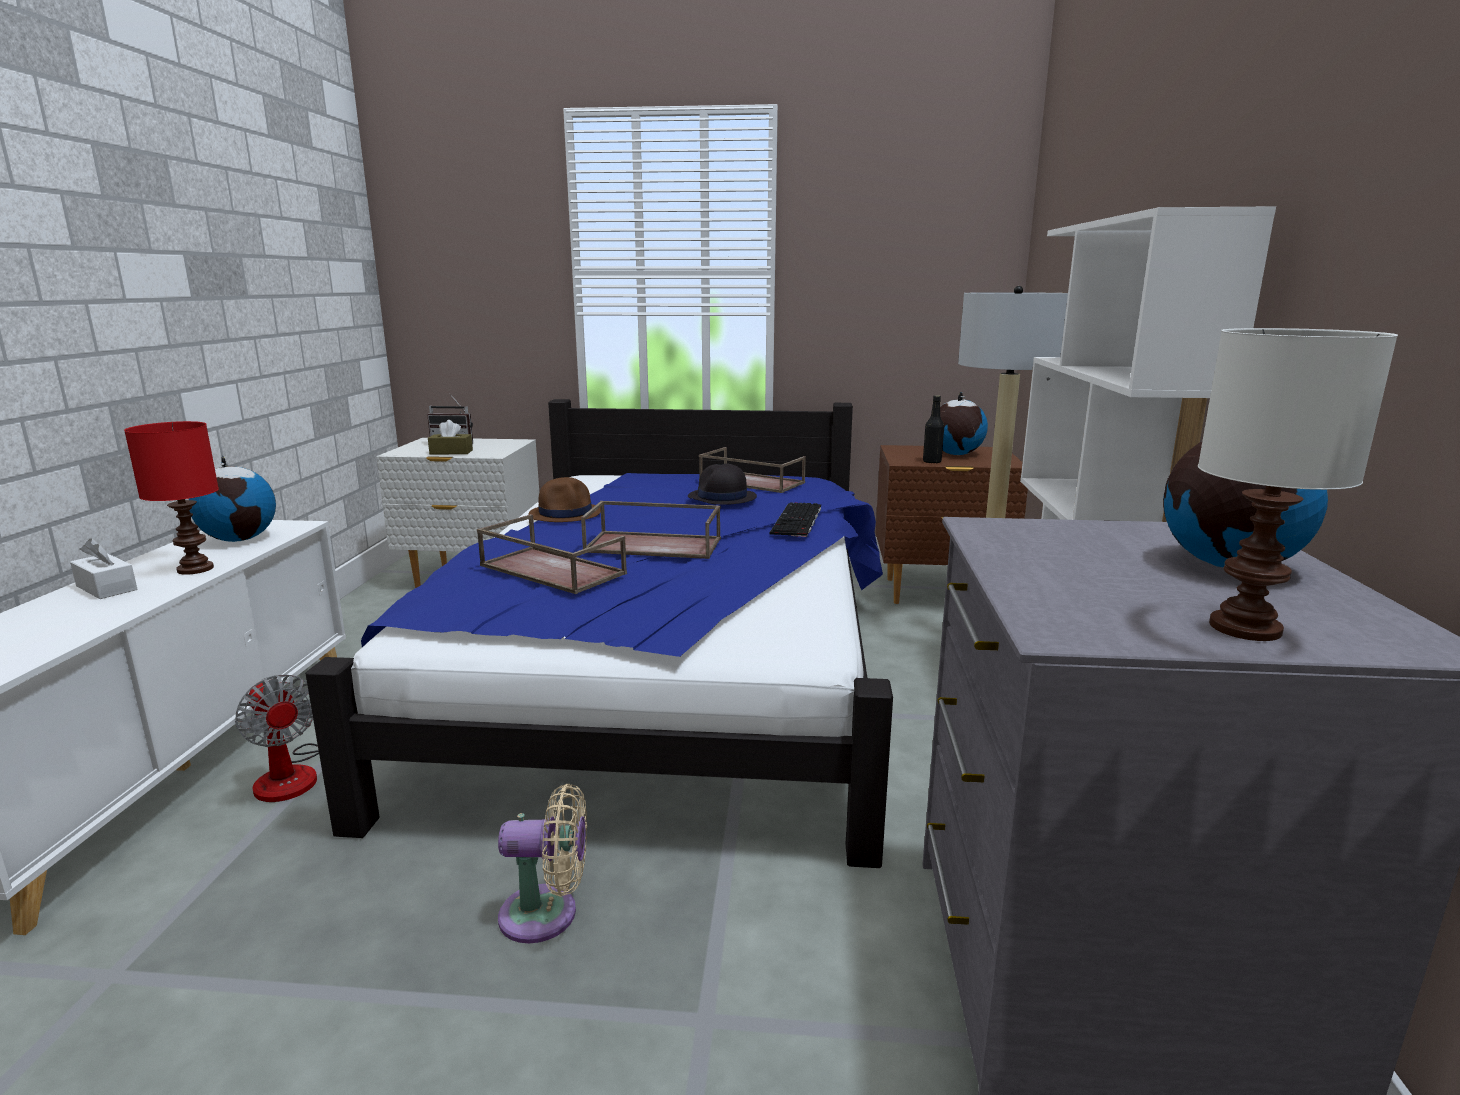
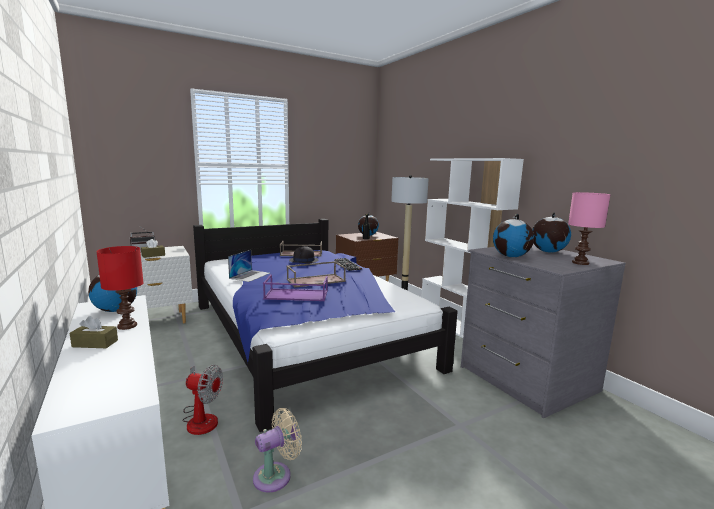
camera: 35 degrees left, 5 degrees down
white tissue box [70,538,137,599] -> brown tissue box [70,316,118,348]
brown tray [477,514,627,594] -> purple tray [263,274,328,301]
beige fan [498,784,587,943] -> beige fan moved to [253,408,302,493]
brown hat [528,477,601,522] -> laptop [228,250,270,282]
white table lamp [1198,328,1398,641] -> pink table lamp [568,192,611,265]
none -> globe [493,214,534,257]

